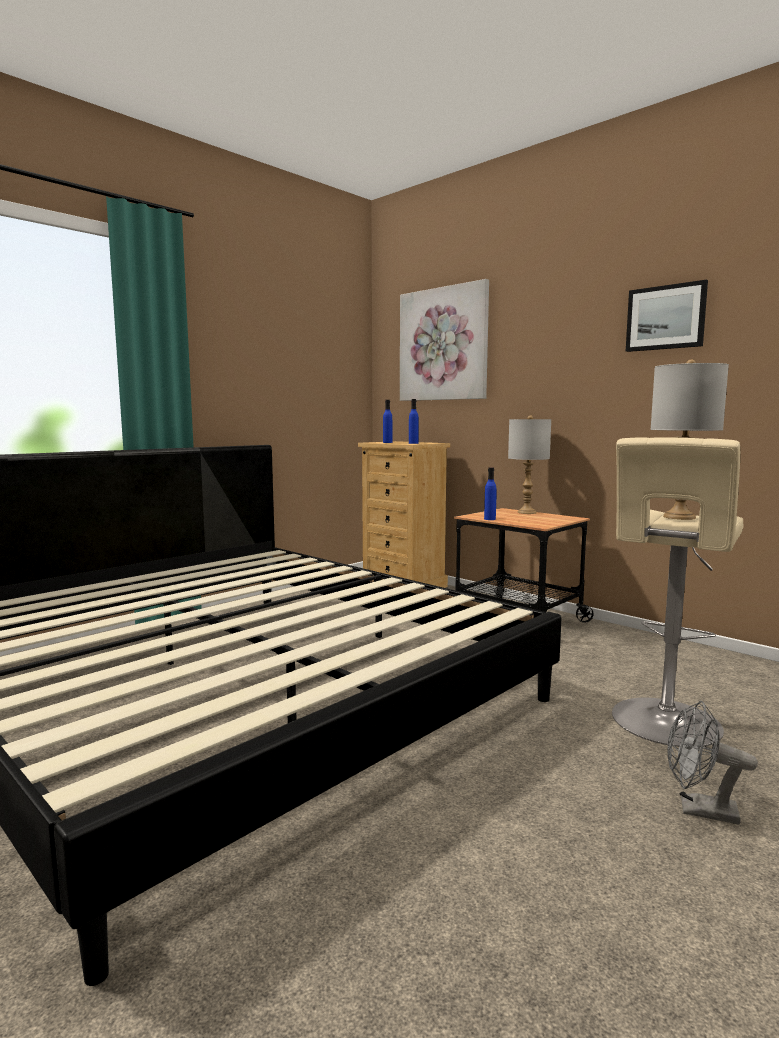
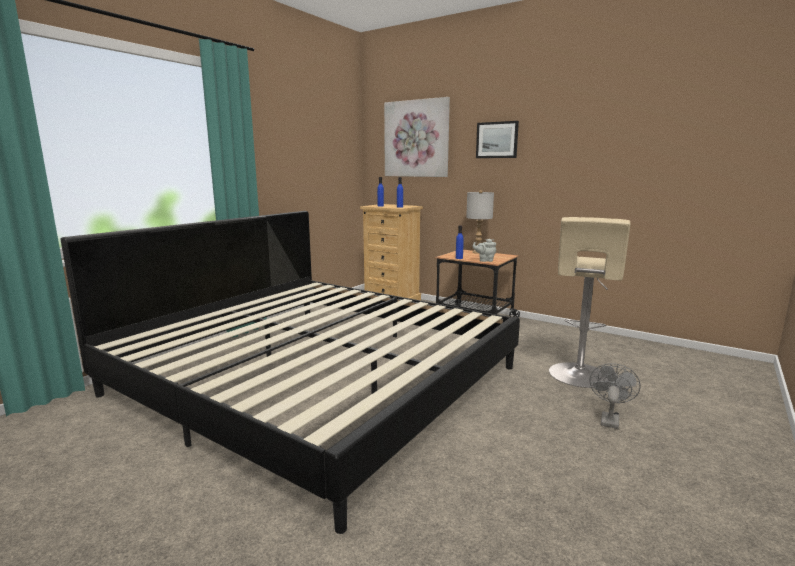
camera: 10 degrees left, 5 degrees up
picture [626,280,708,352] -> picture moved to [476,121,519,158]
grey table lamp [650,360,729,520] -> none
grey fan [668,701,758,825] -> grey fan turned 105 degrees clockwise [589,363,641,429]
none -> grey teapot [472,239,496,262]

